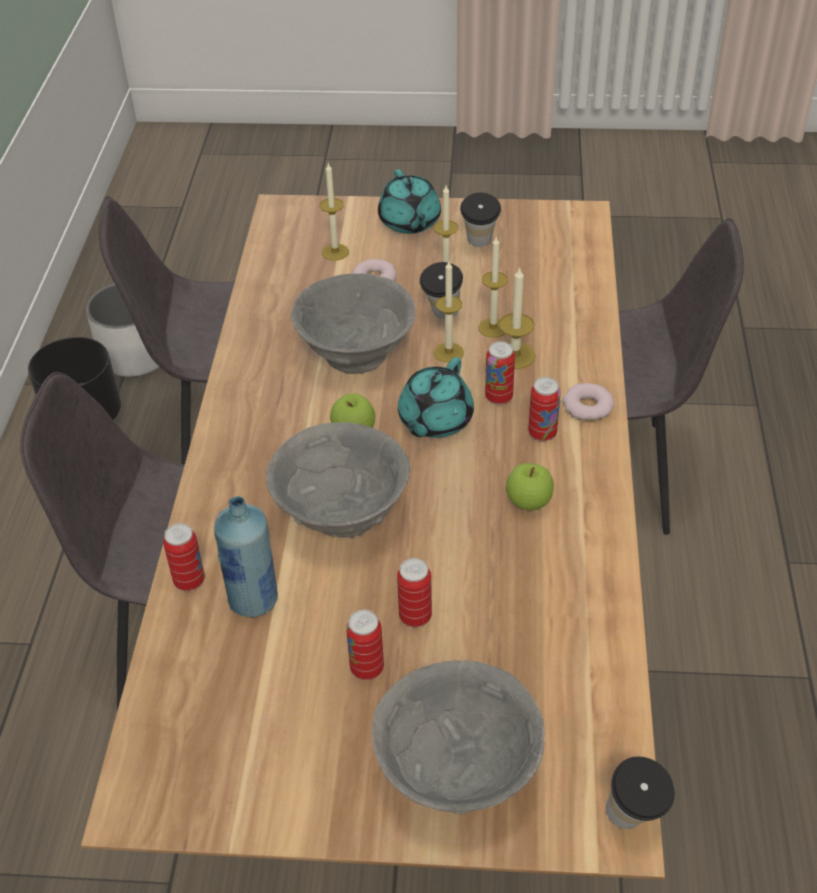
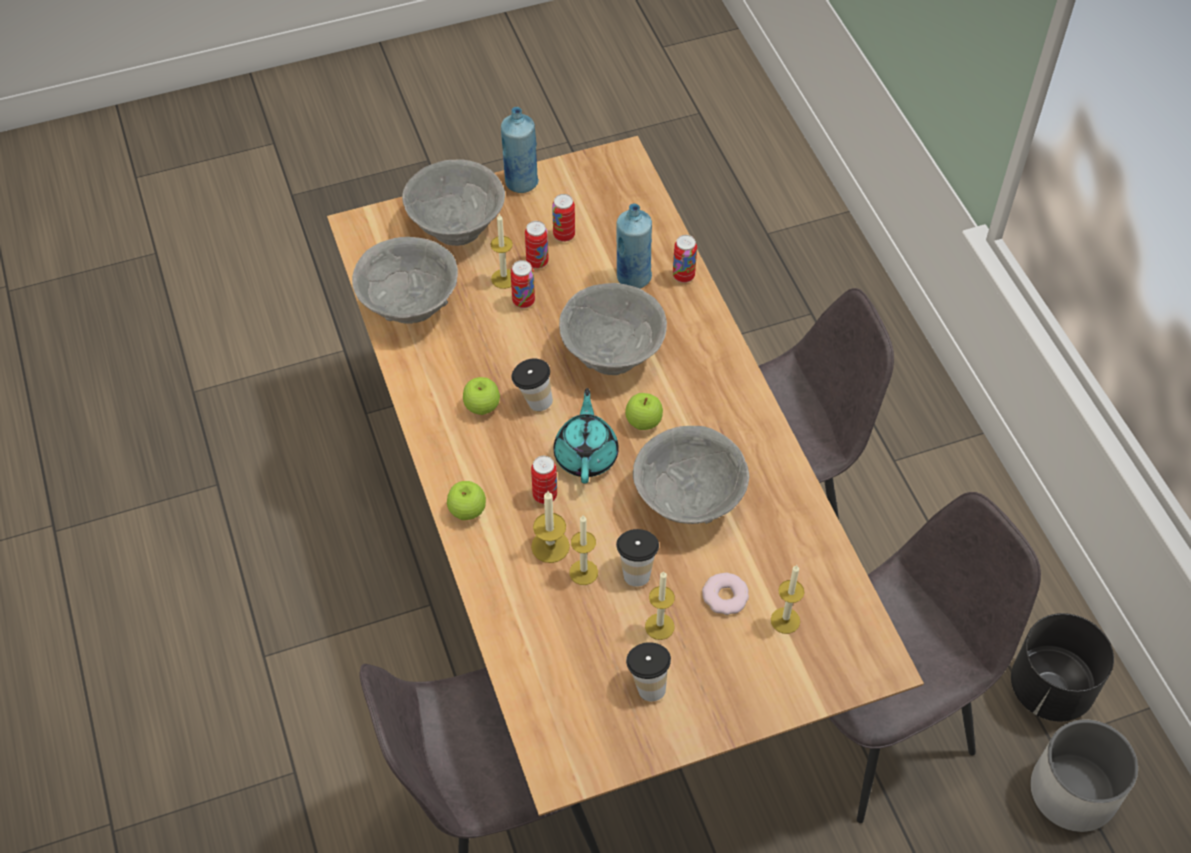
camera: 155 degrees right, 10 degrees up
turquoise teapot [378,169,441,234] -> none
candle [434,261,464,363] -> candle moved to [490,214,513,289]
can [528,377,561,441] -> can moved to [552,194,575,242]
donut [562,383,614,421] -> apple [447,481,486,520]
cup [606,756,675,829] -> cup moved to [511,359,553,411]
none -> grey bowl [352,237,458,324]
none -> blue bottle [501,107,539,193]

